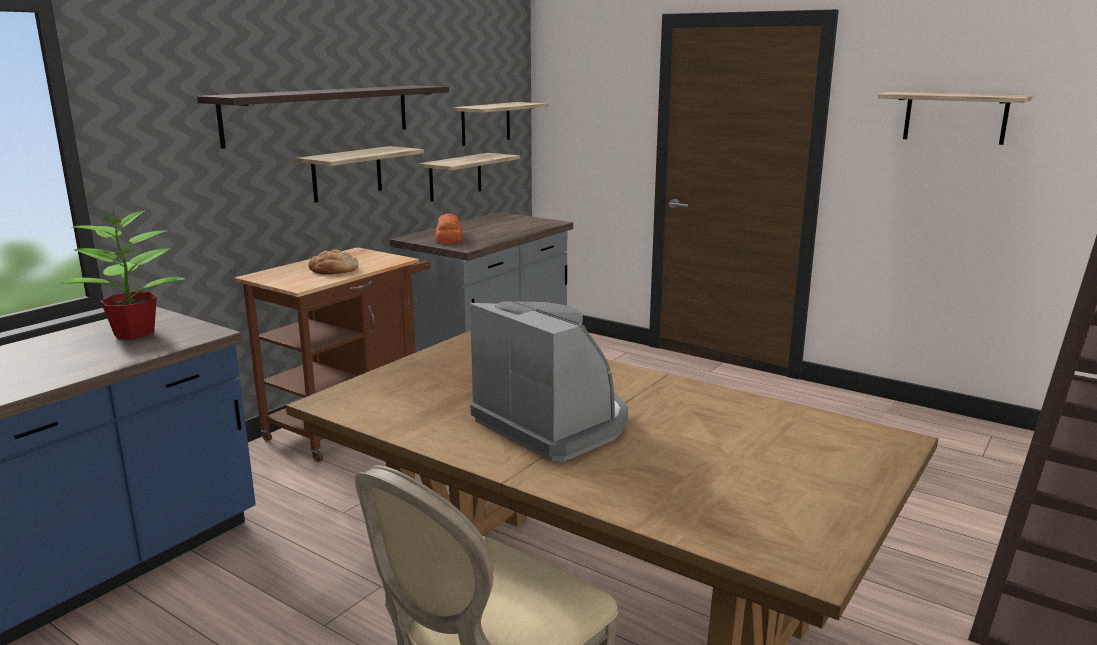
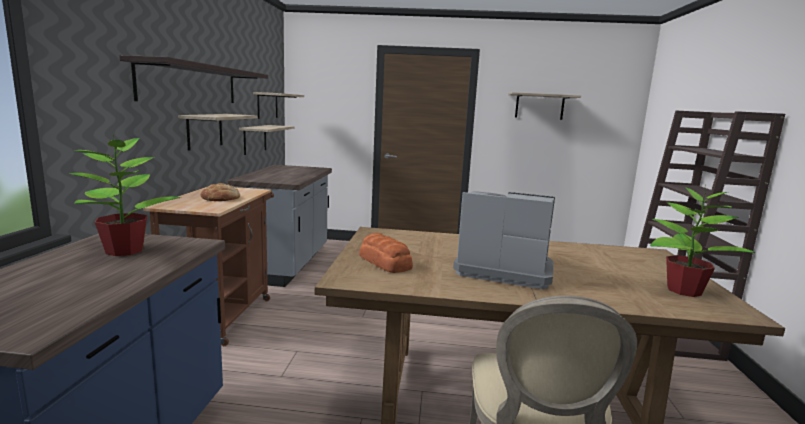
camera: 30 degrees left, 5 degrees down
bread [436,214,463,244] -> bread moved to [359,233,413,273]
none -> potted plant [650,185,755,297]

